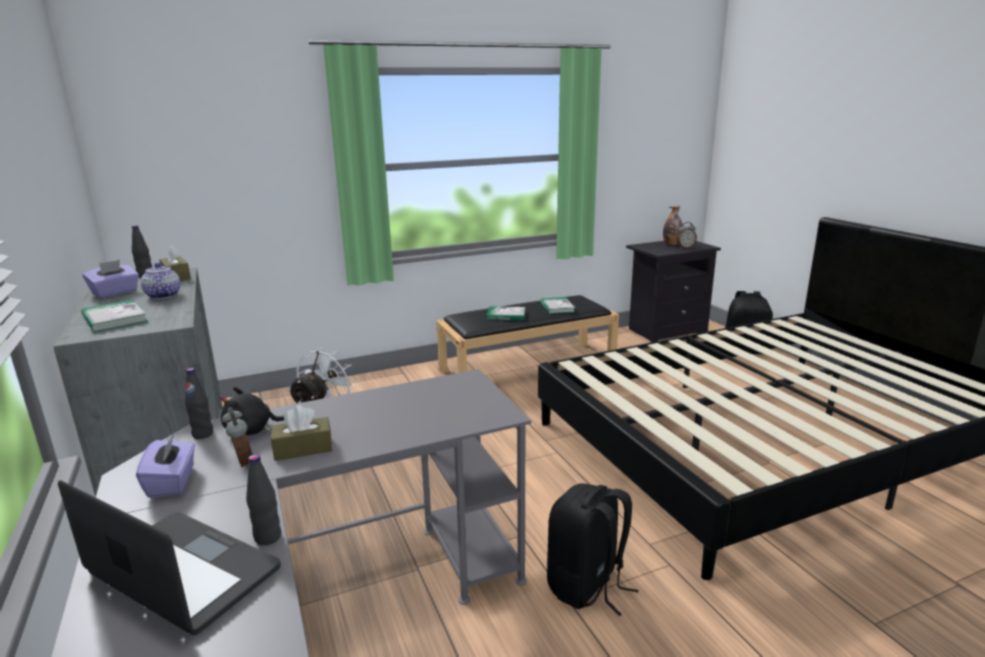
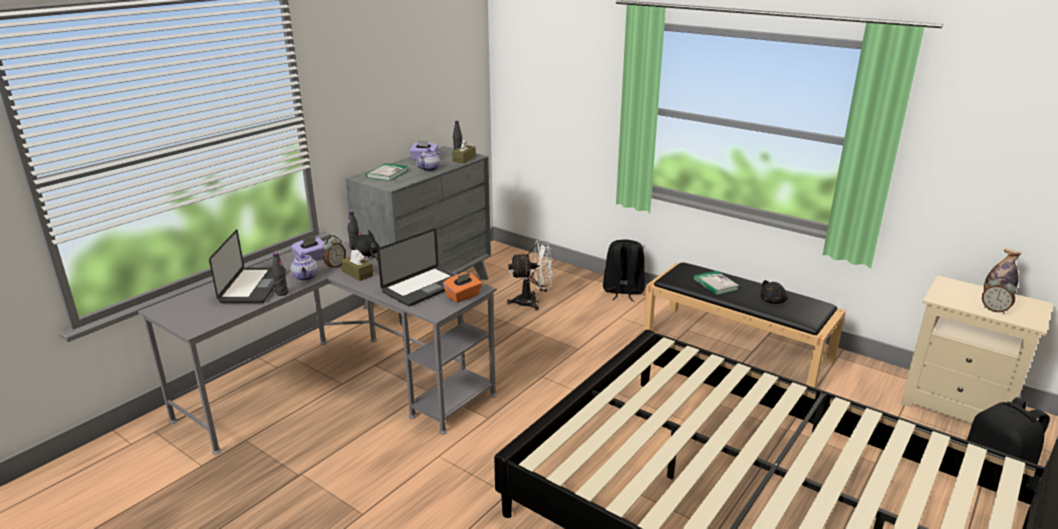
camera: 60 degrees right, 5 degrees up
book [540,297,575,314] -> black plush toy [760,280,788,304]
black backpack [547,483,638,616] -> black backpack moved to [603,240,645,301]
black nightstand [626,241,721,343] -> beige nightstand [900,275,1053,424]
none -> teapot [291,252,318,281]
none -> laptop [377,228,455,307]
none -> orange tissue box [443,272,482,303]

